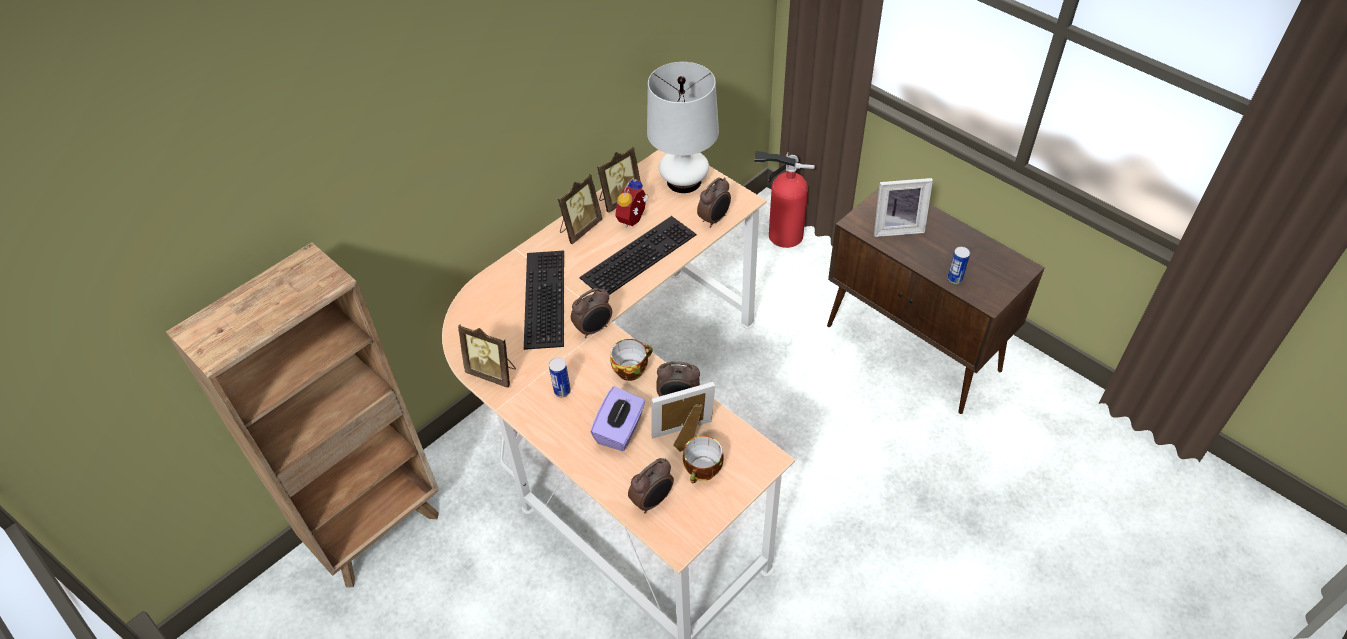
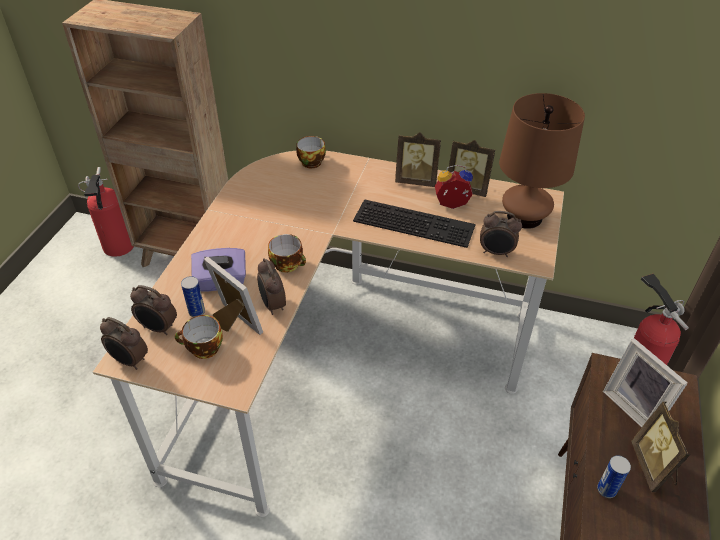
camera: 60 degrees right, 5 degrees down
picture frame [458,324,516,388] -> picture frame moved to [631,401,691,492]
keyboard [524,251,564,350] -> none
can [549,358,571,397] -> can moved to [181,276,205,317]
alarm clock [571,288,612,338] -> alarm clock moved to [100,317,148,370]
white table lamp [647,62,719,193] -> brown table lamp [499,93,585,229]
none -> fire extinguisher [78,167,134,257]
none -> cup [296,136,326,168]

